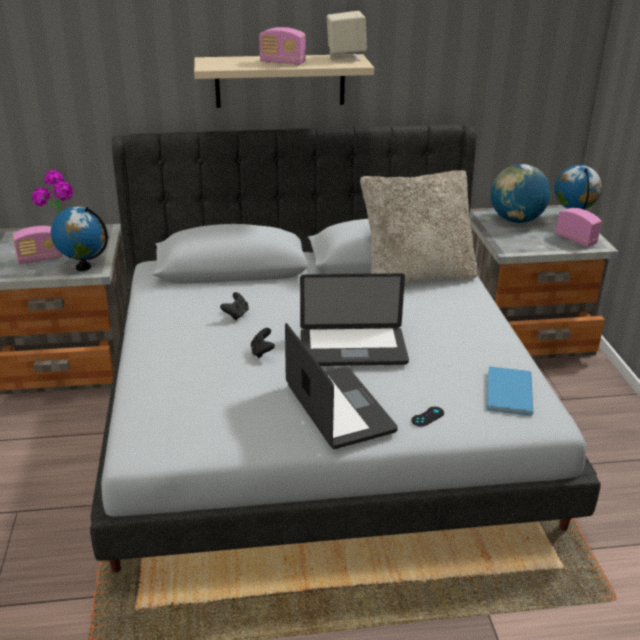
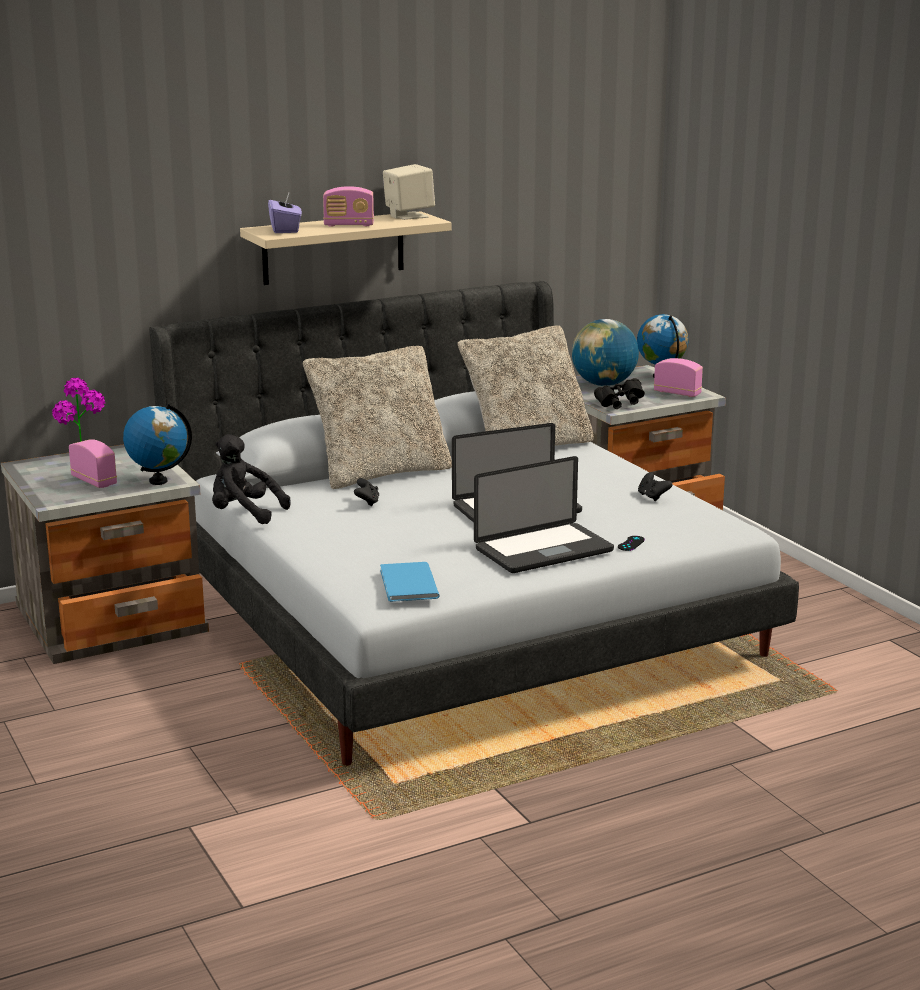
camera: 20 degrees left, 10 degrees down
radio [13,226,62,264] -> radio turned 90 degrees counterclockwise [69,439,117,488]
black game controller [251,328,275,358] -> black game controller moved to [638,472,673,501]
laptop [285,323,398,449] -> laptop turned 105 degrees clockwise [474,456,614,573]
blue book [487,366,533,416] -> blue book moved to [380,562,440,602]
none -> black plush toy [212,434,291,524]
none -> purple tissue box [268,190,302,233]
none -> beige pillow [303,346,452,489]
none -> black binoculars [594,378,645,409]

